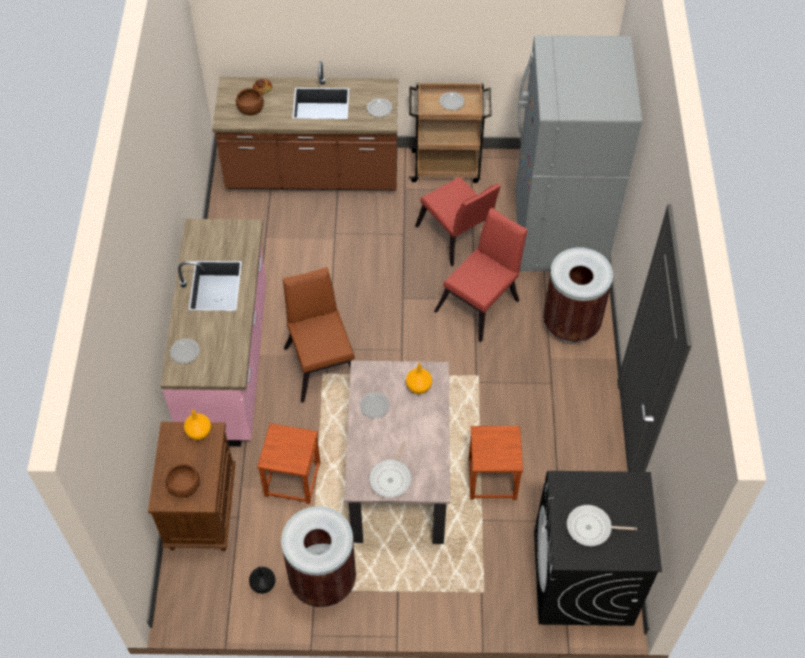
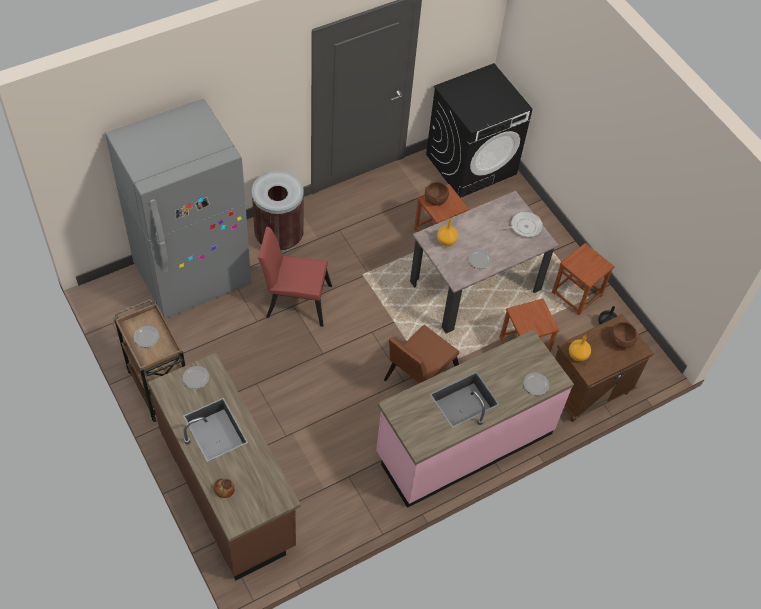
camera: 125 degrees left, 0 degrees up
brown bowl [236,88,264,116] -> brown bowl moved to [425,182,449,206]
brown trash can [281,506,356,607] -> brown stool [552,243,615,315]
red chair [415,177,501,266] -> none
frying pan [567,505,637,546] -> none

